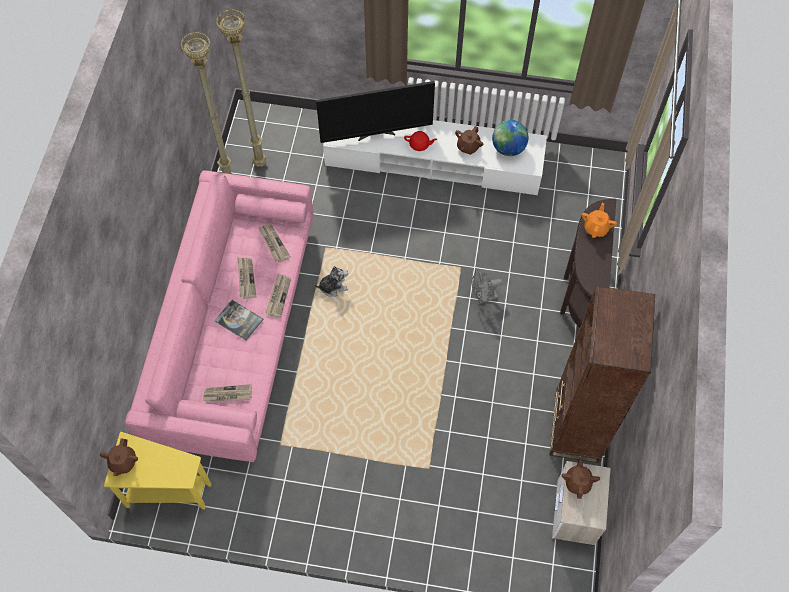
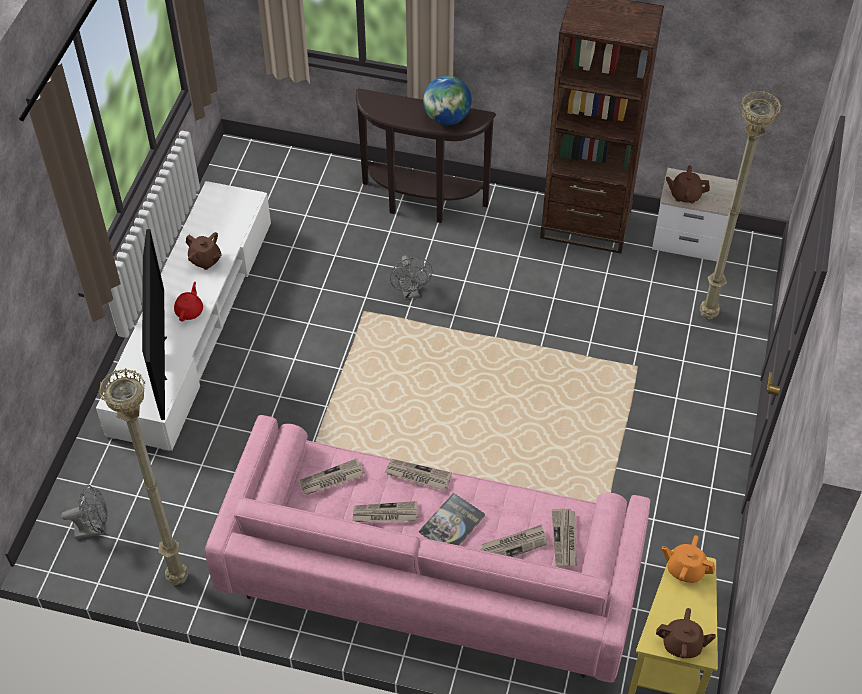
camera: 85 degrees left, 10 degrees down
beige floor lamp [216,9,267,167] -> beige floor lamp moved to [700,90,782,319]
plush toy [314,266,348,297] -> none
globe [492,120,528,156] -> globe moved to [423,76,472,125]
orange teapot [582,203,617,238] -> orange teapot moved to [662,535,715,583]
none -> grey fan [61,485,107,539]
none -> newspaper [480,525,547,557]

